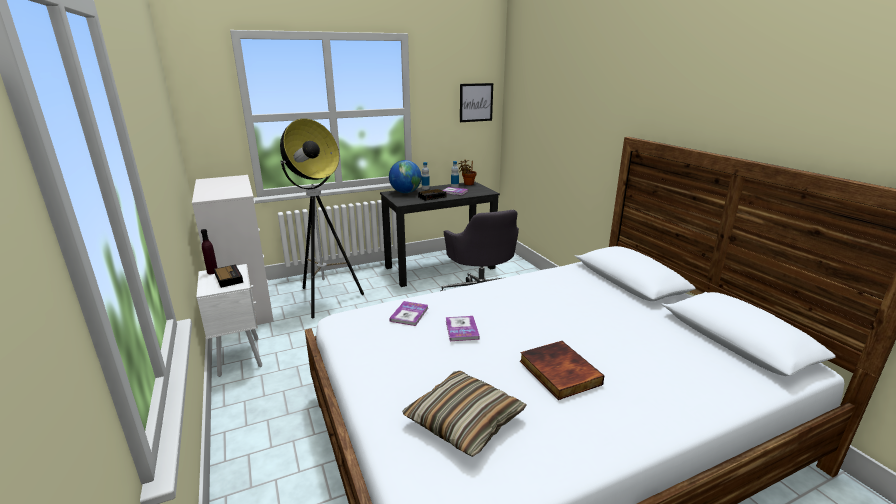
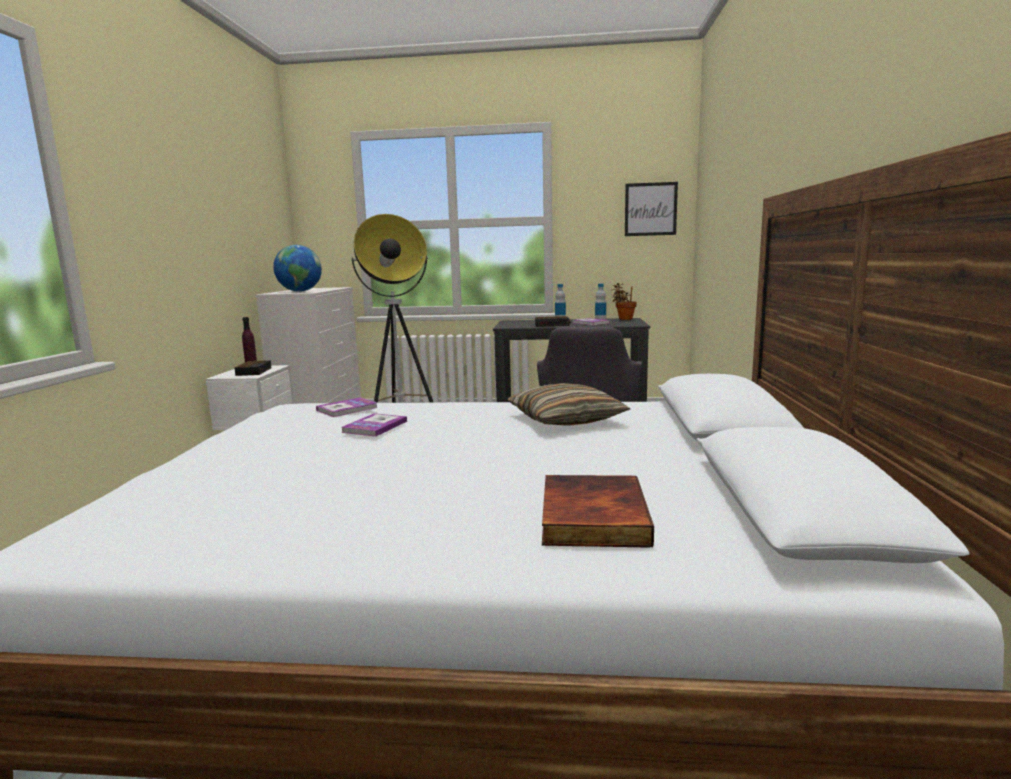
camera: 30 degrees right, 10 degrees down
globe [389,160,422,193] -> globe moved to [273,245,322,292]
pillow [402,371,527,457] -> pillow moved to [507,383,630,426]
book [520,341,604,400] -> book moved to [542,475,654,548]

